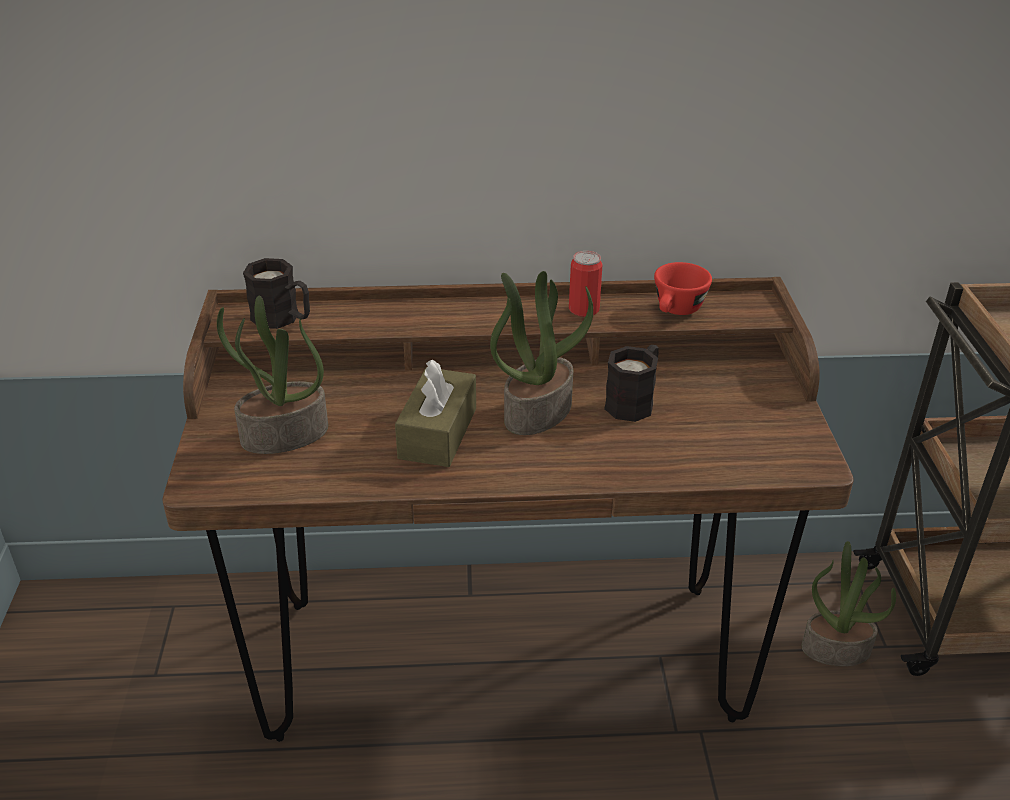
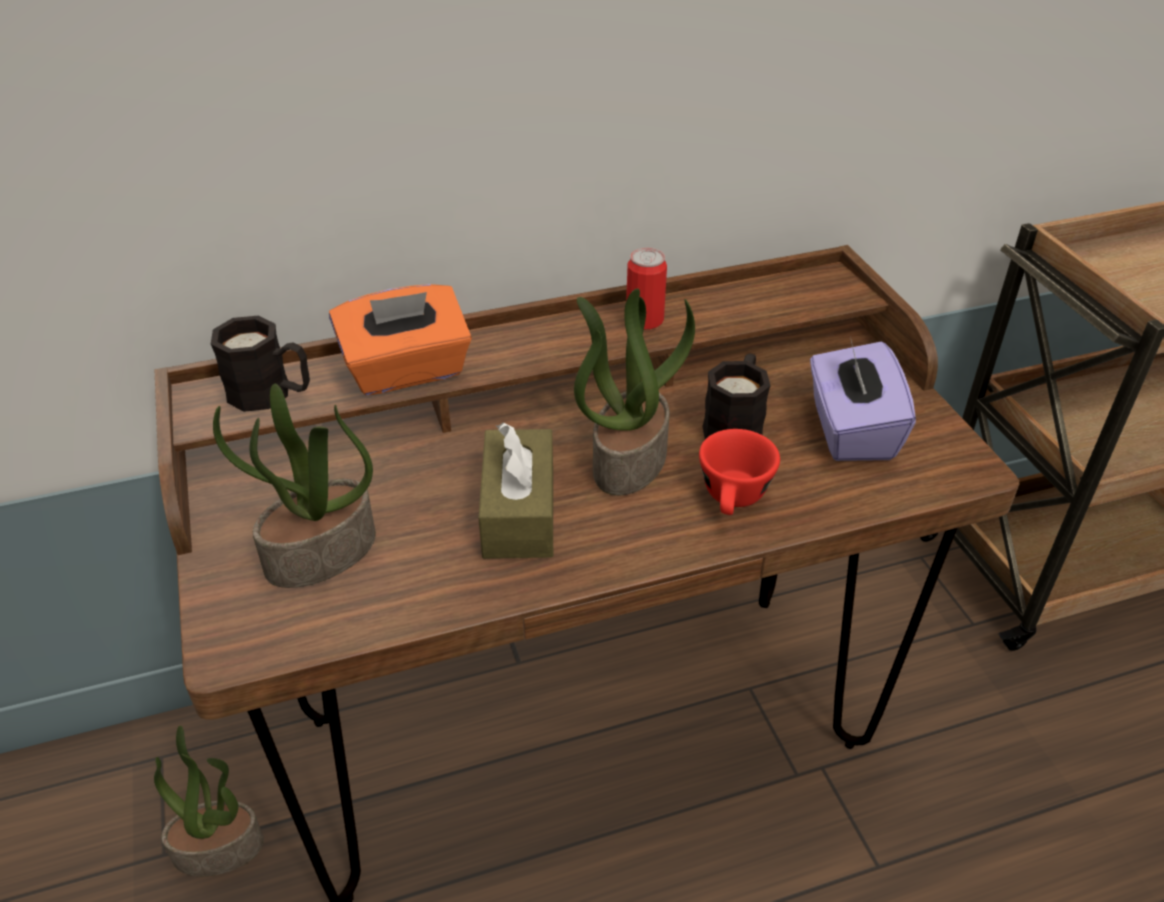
camera: 15 degrees left, 5 degrees up
red cup [654,262,712,315] -> red cup moved to [699,429,780,515]
potted plant [801,541,896,666] -> potted plant moved to [154,725,264,876]
none -> orange tissue box [329,284,472,395]
none -> purple tissue box [810,336,916,461]

